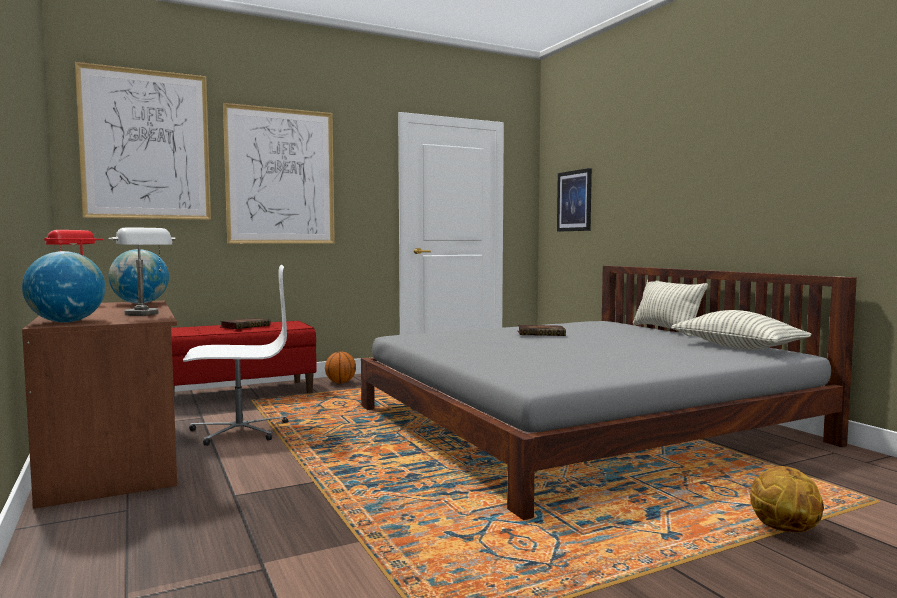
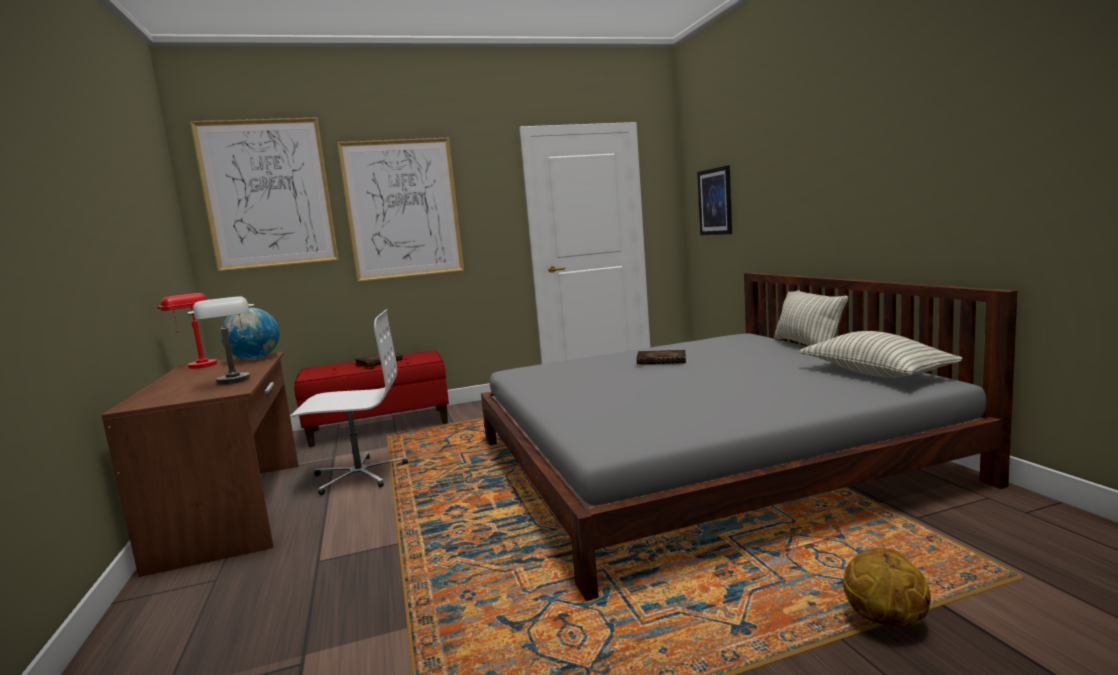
camera: 10 degrees right, 5 degrees up
globe [22,251,105,323] -> none
basketball [325,351,356,383] -> none

